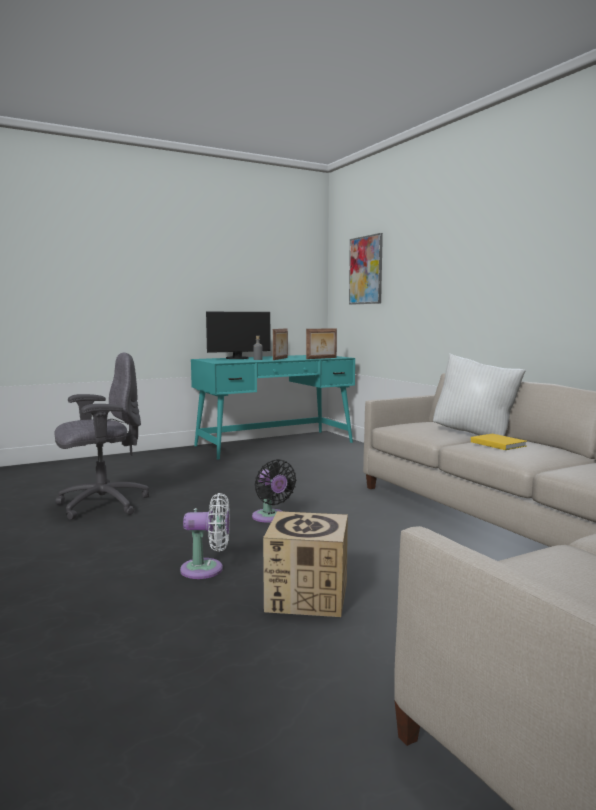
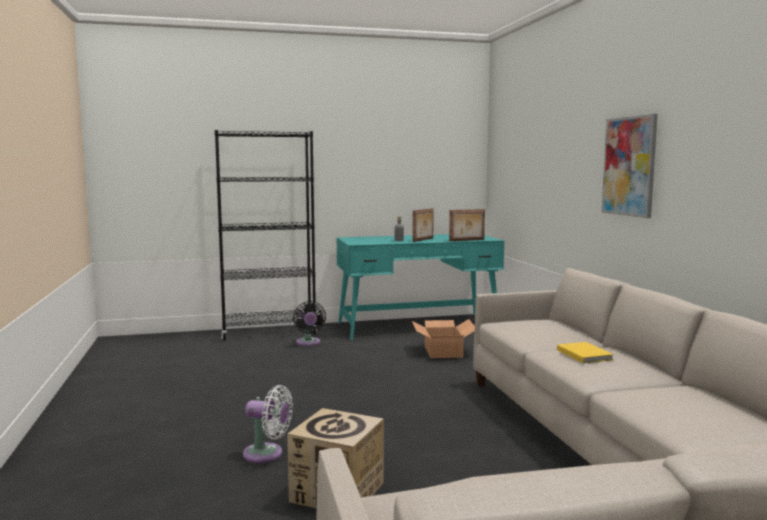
camera: 15 degrees right, 0 degrees up
grey office chair [55,353,149,520] -> none
monitor [206,312,271,359] -> none
black fan [252,459,296,523] -> black fan moved to [293,301,326,346]
picture [349,233,383,305] -> picture moved to [602,114,658,218]
white pillow [433,353,526,436] -> none
none -> black bookcase [215,130,317,340]
none -> cardboard box [412,319,475,358]

